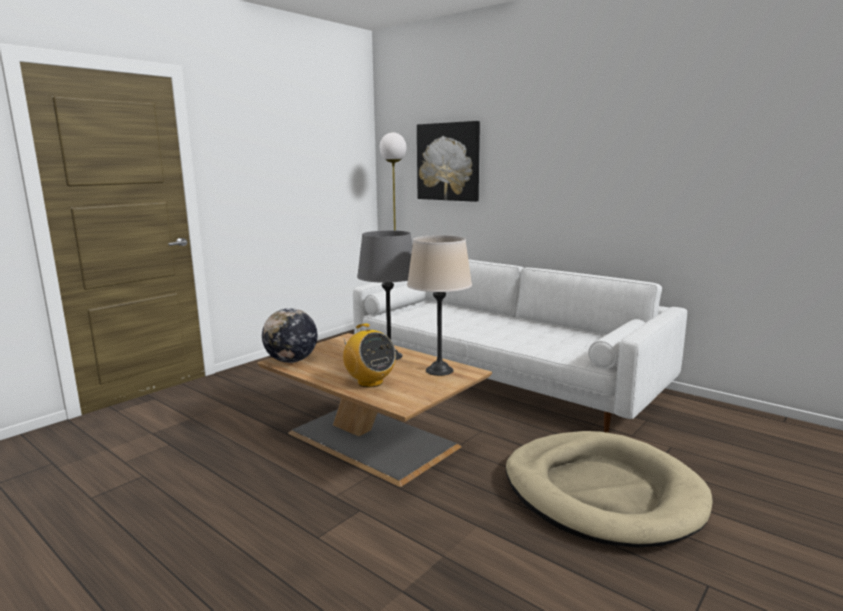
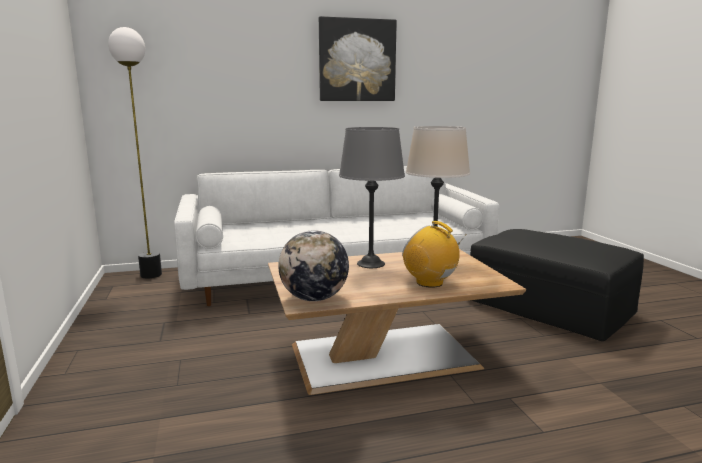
camera: 55 degrees left, 0 degrees up
radio [341,323,396,387] -> radio turned 135 degrees counterclockwise [402,221,467,288]
picture [417,121,480,202] -> picture moved to [319,16,397,101]
beige dog bed [506,431,713,548] -> black ottoman [470,229,644,341]

